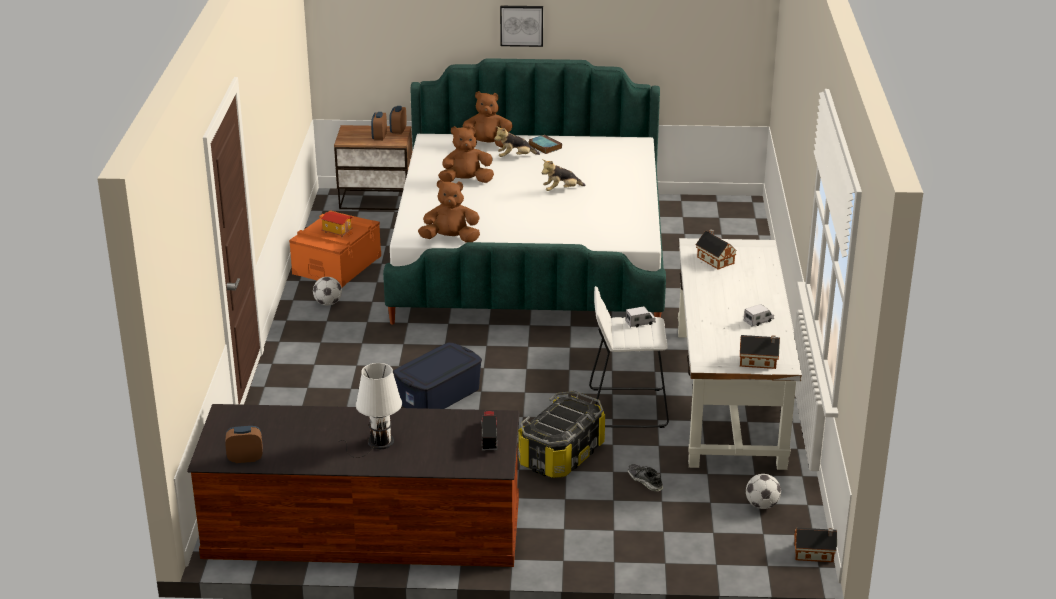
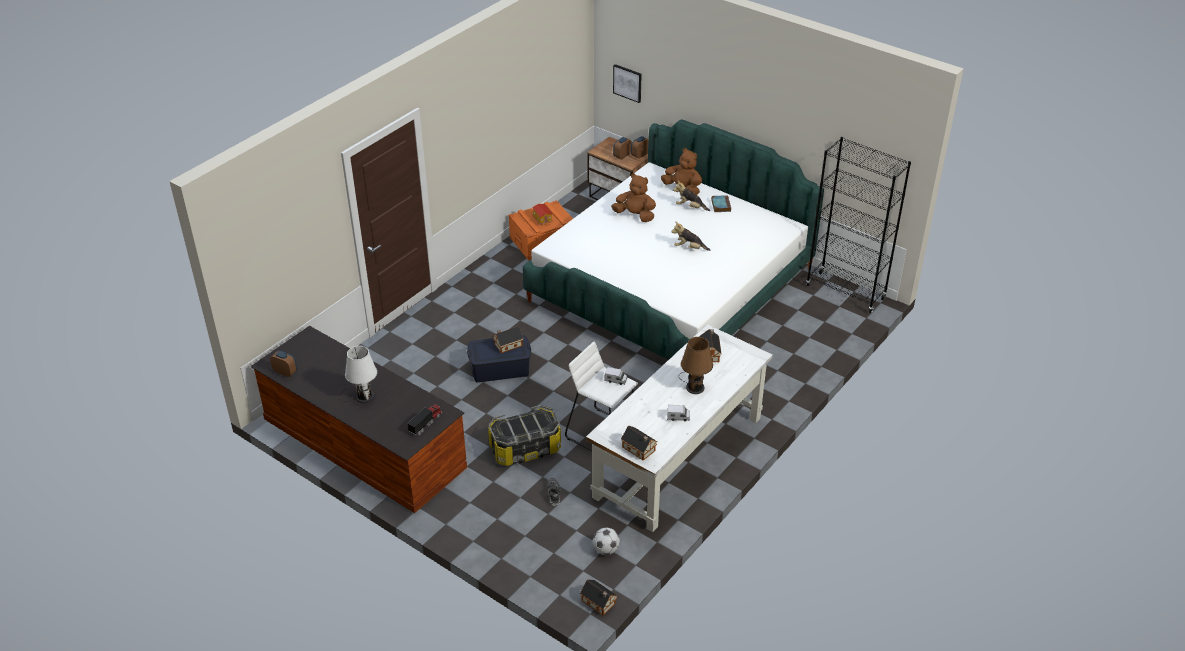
camera: 35 degrees right, 10 degrees up
football [313,277,342,305] -> none
brown plush toy [418,180,480,243] -> none
picture [500,6,543,47] -> picture moved to [613,64,642,103]
none -> toy house [493,326,523,353]
none -> brown table lamp [679,337,713,394]
none -> black bookcase [806,137,911,313]

